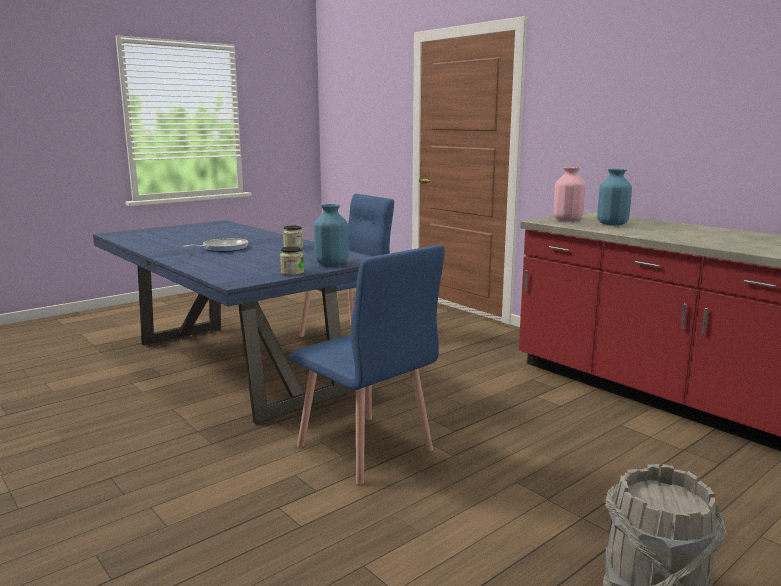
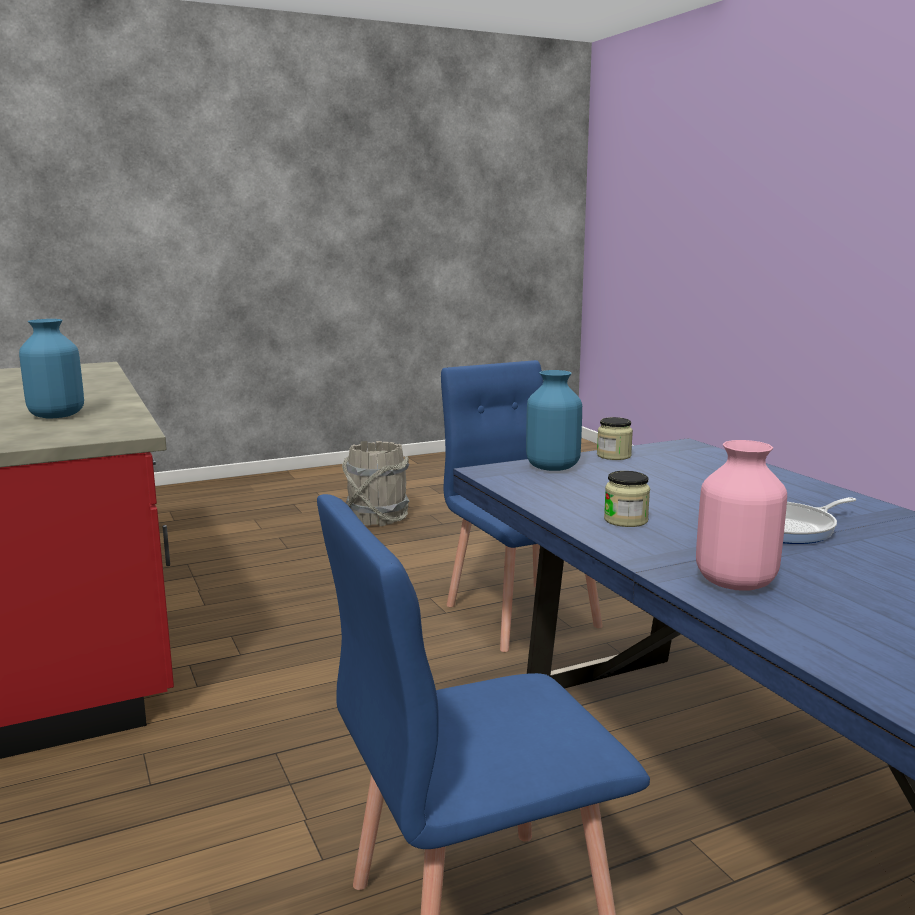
camera: 165 degrees left, 0 degrees up
pink vase [553,167,586,221] -> pink vase moved to [696,440,787,591]

